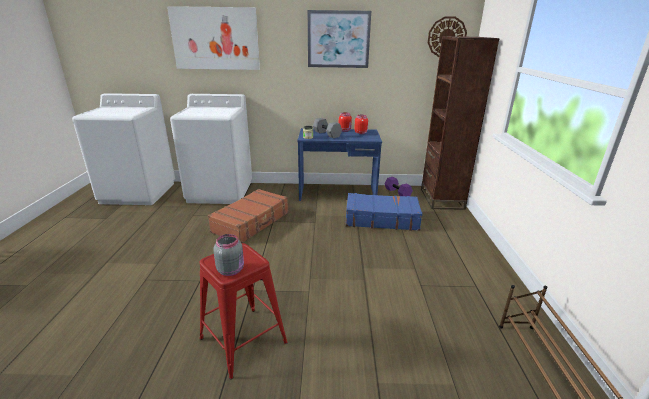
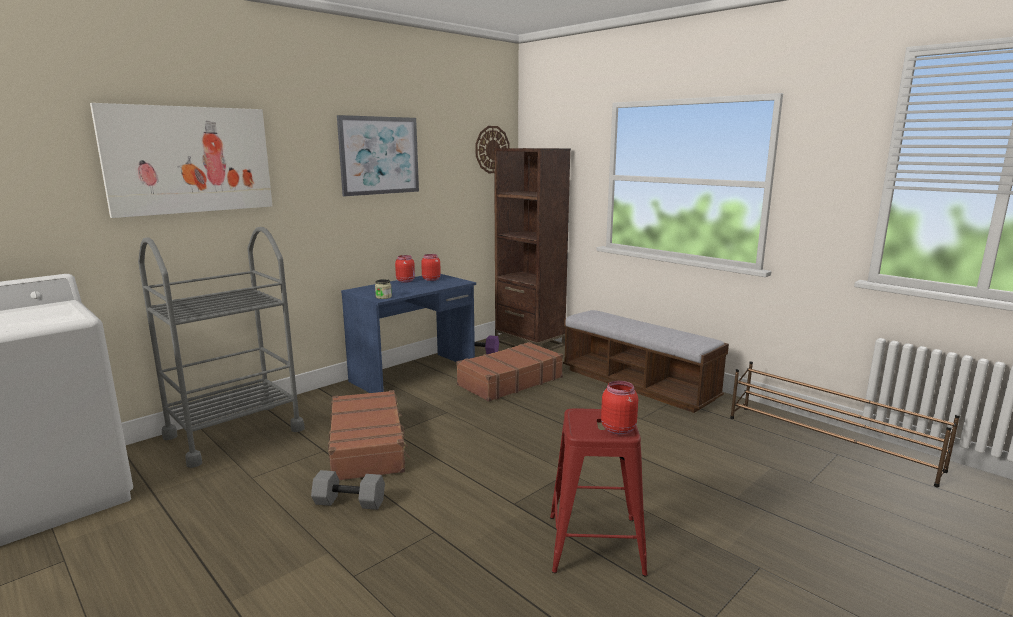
camera: 45 degrees left, 10 degrees down
white washing machine [170,94,252,204] -> grey cart [138,227,305,468]
grey jar [213,234,244,276] -> red jar [601,381,638,434]
grey dumbbell [313,118,342,138] -> grey dumbbell moved to [311,470,385,510]
blue suitcase [346,193,422,231] -> brown suitcase [456,342,563,402]
none -> bench [563,310,729,413]

